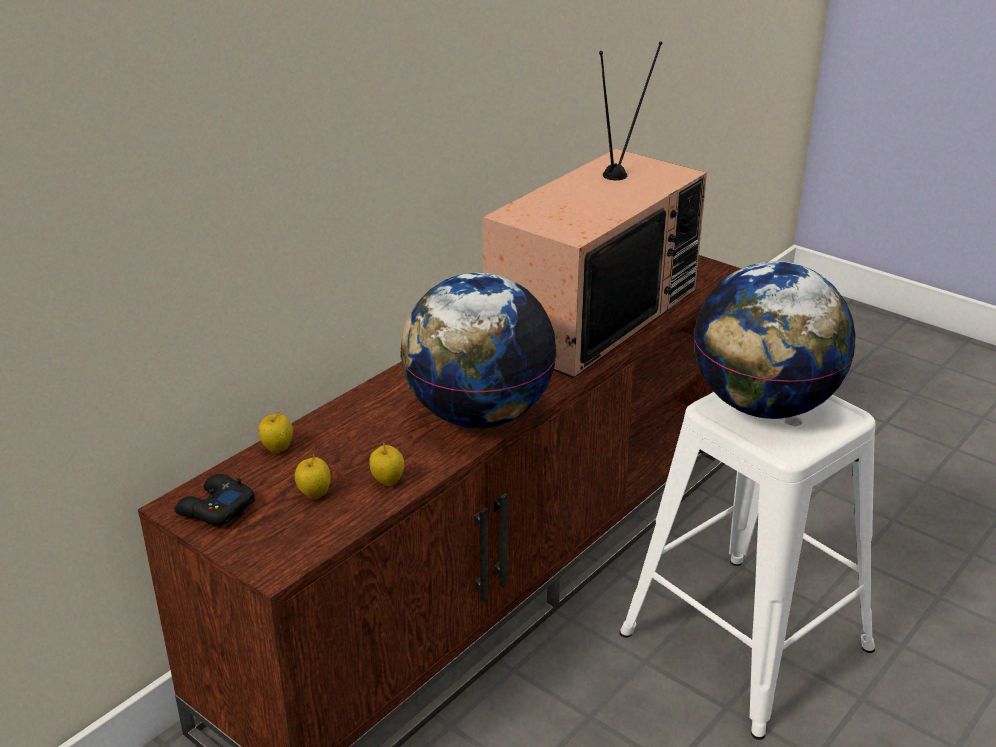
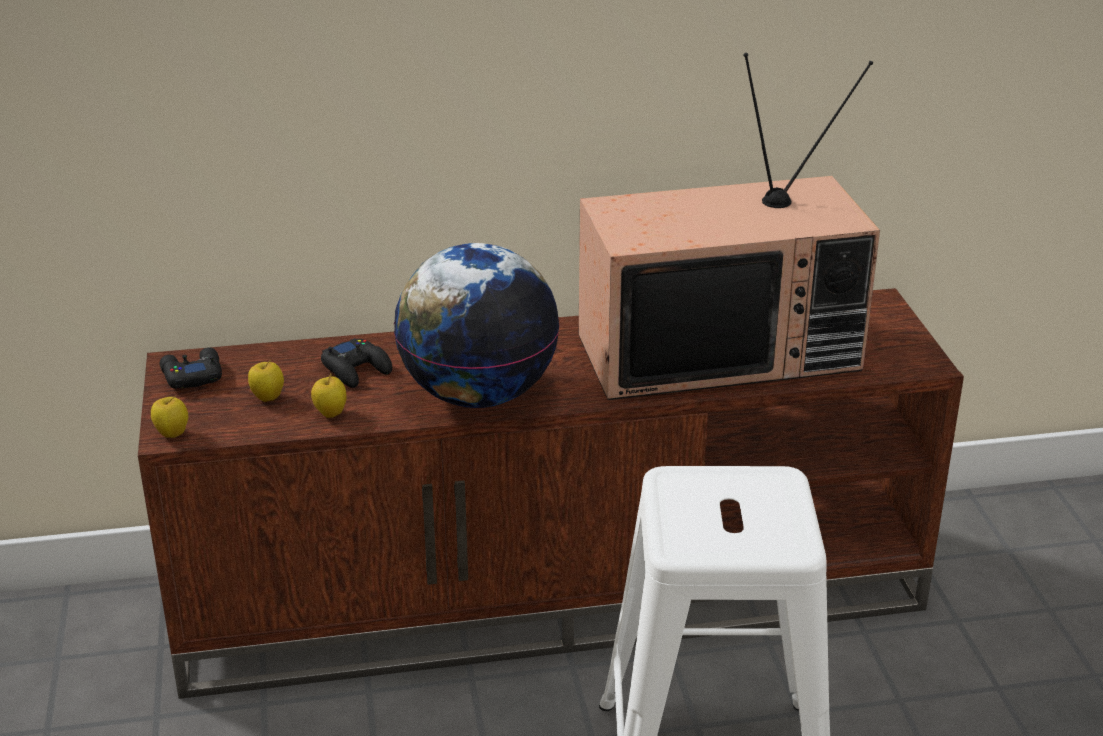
camera: 40 degrees right, 0 degrees up
apple [258,411,293,453] -> apple moved to [151,396,188,438]
globe [694,261,856,419] -> none
none -> black game controller [321,338,392,388]

